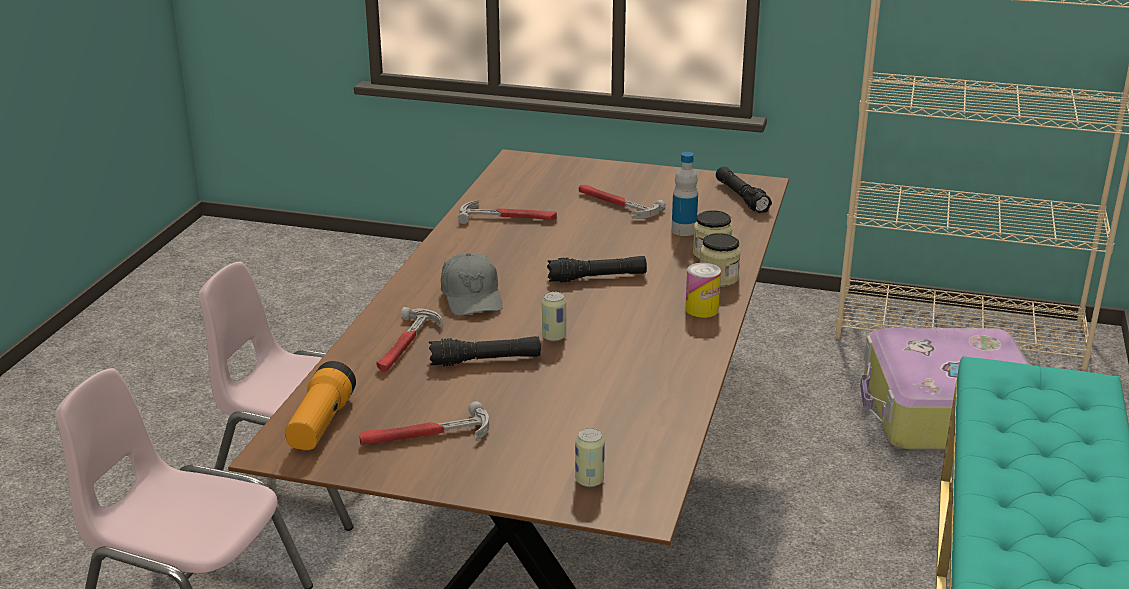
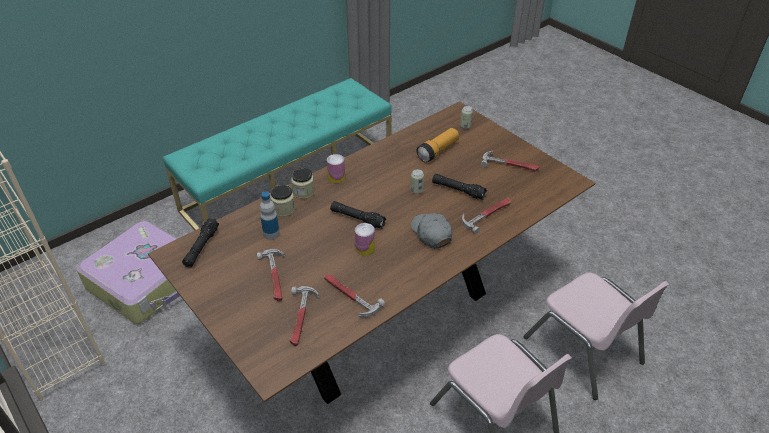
camera: 145 degrees left, 15 degrees up
flashlight [285,361,356,450] -> flashlight moved to [416,128,459,163]
grey cap [441,253,503,316] -> grey cap turned 45 degrees counterclockwise [411,213,452,249]
none -> hammer [290,286,319,346]
none -> can [355,223,375,256]

